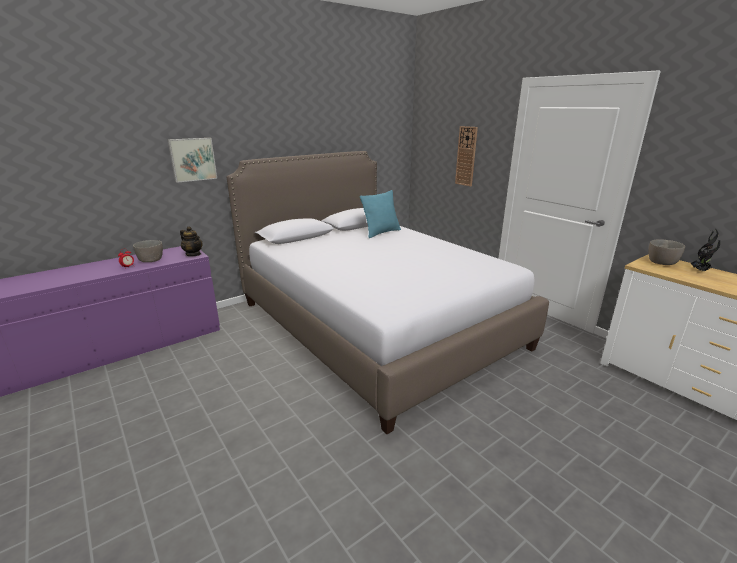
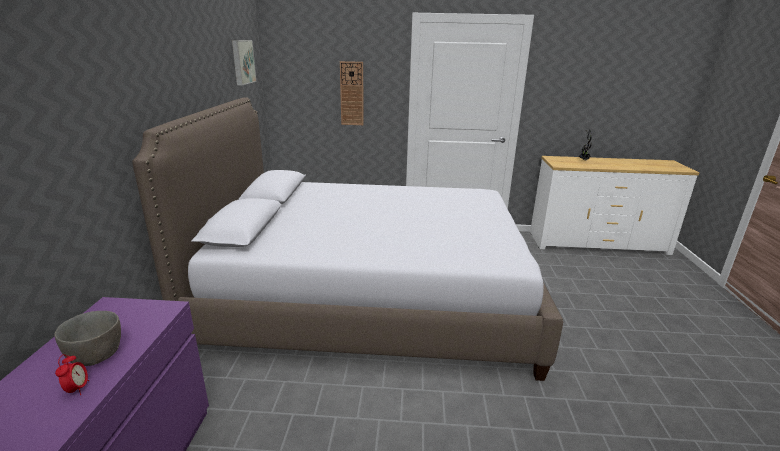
camera: 50 degrees left, 0 degrees up
picture [168,138,217,183] -> picture moved to [232,40,256,85]
teapot [180,226,203,256] -> none
turquoise pillow [360,190,401,238] -> none
grey bowl [649,240,685,265] -> none

